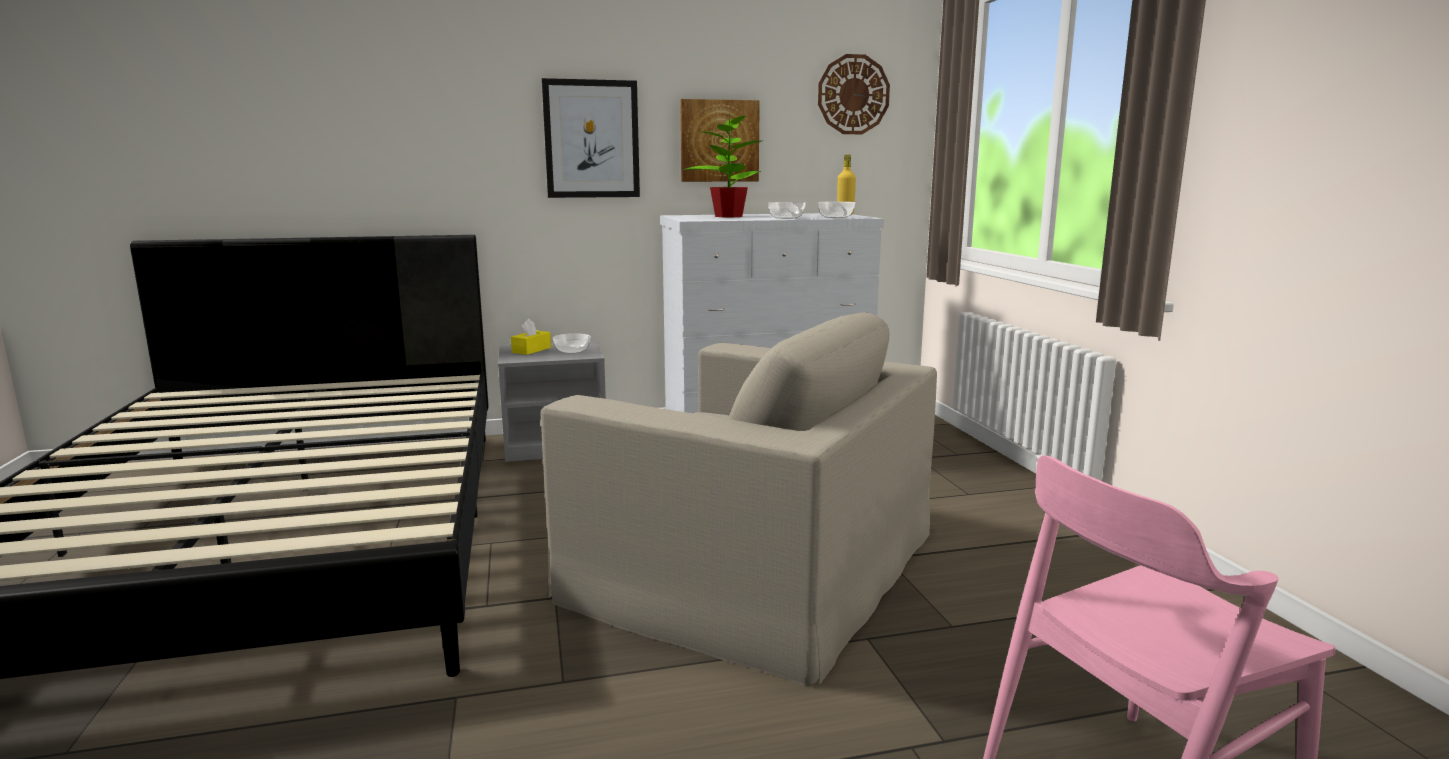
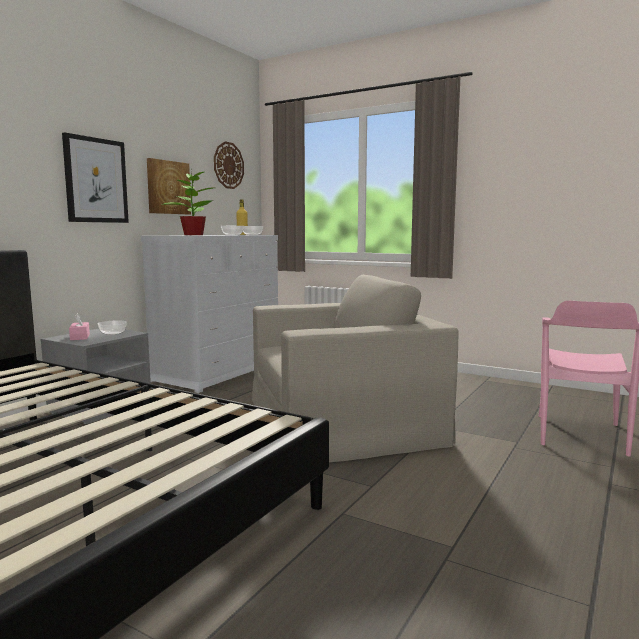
camera: 45 degrees left, 5 degrees down
yellow tissue box [511,319,551,355] -> pink tissue box [69,313,90,340]

